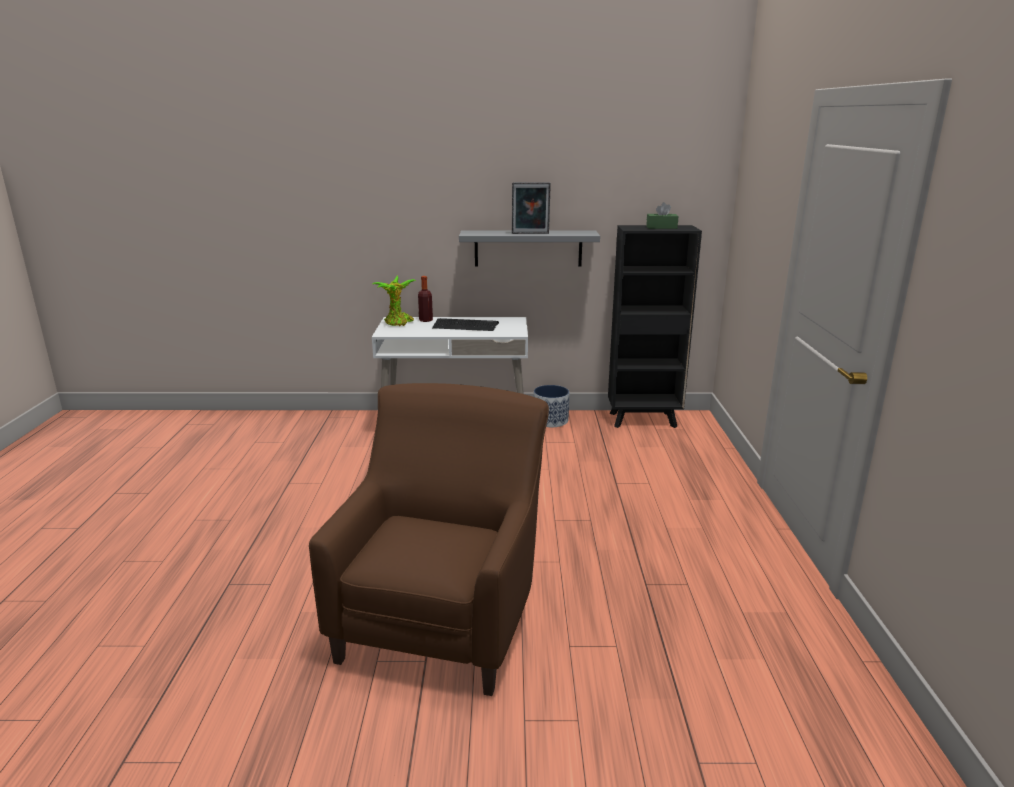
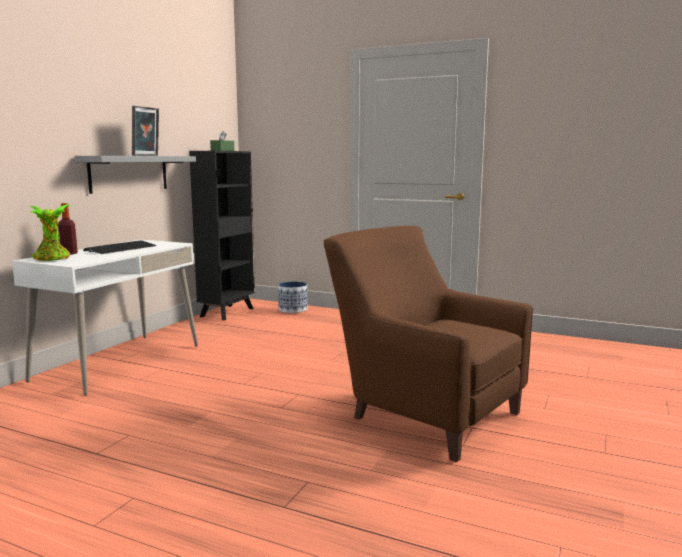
camera: 65 degrees left, 10 degrees down
planter [534,385,569,427] -> planter moved to [278,281,307,313]

